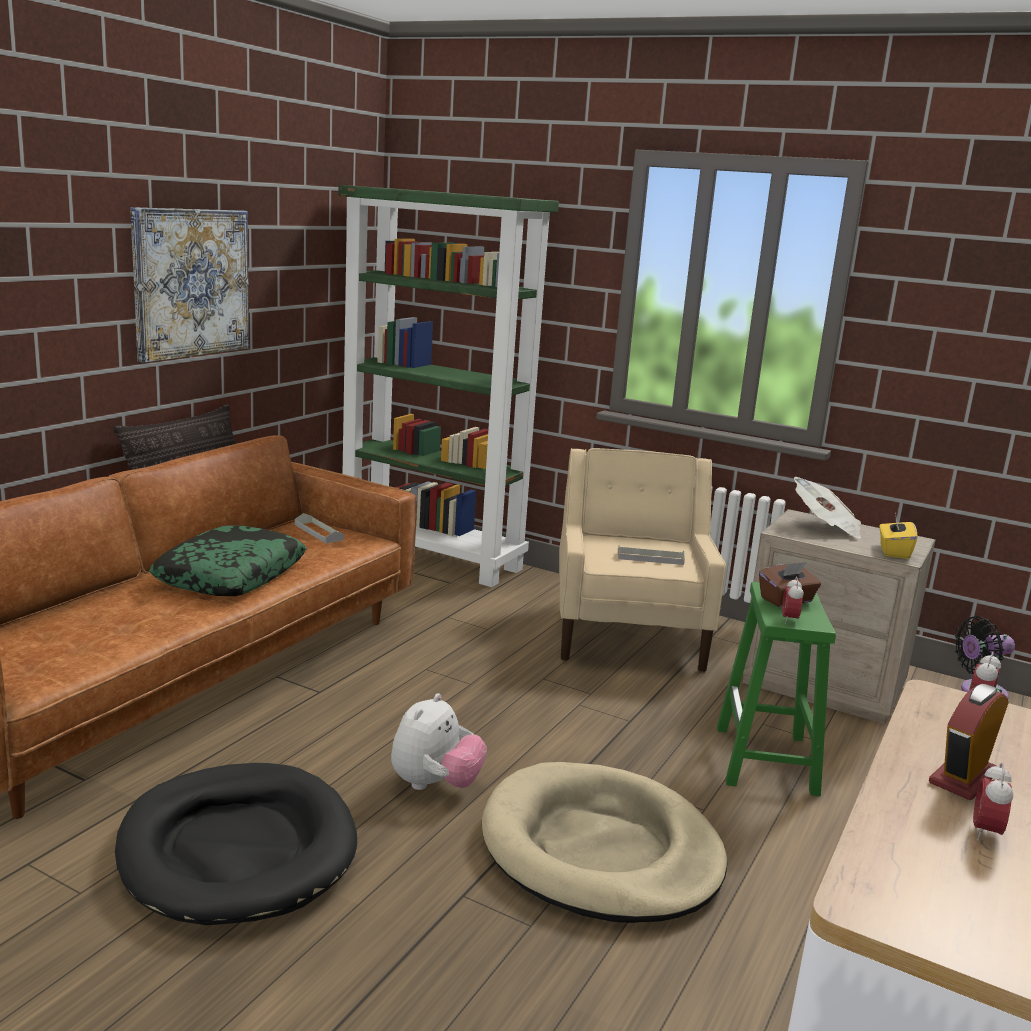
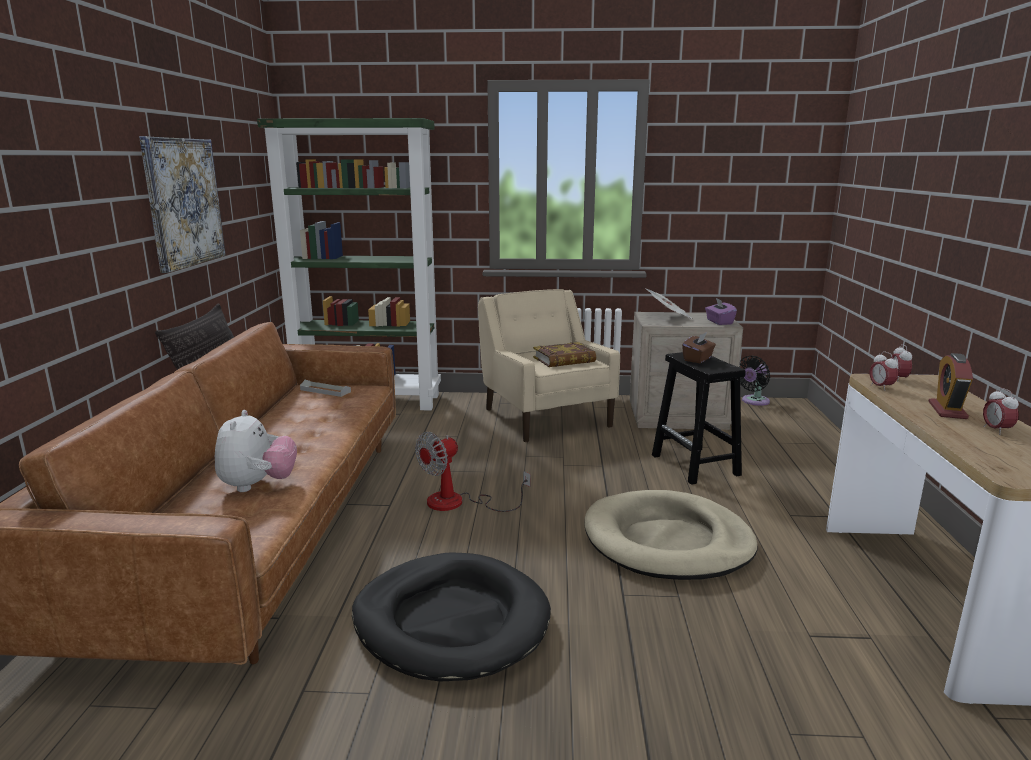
camera: 25 degrees left, 0 degrees up
pillow [149,525,307,596] -> none
plush toy [391,693,487,790] -> plush toy moved to [215,410,297,492]
grey tray [618,545,685,565] -> book [533,342,596,367]
green stool [717,582,836,796] -> black stool [652,352,746,485]
alarm clock [782,577,804,624] -> alarm clock moved to [870,351,898,391]
yellow tissue box [879,512,917,559] -> purple tissue box [705,298,737,325]
none -> fan [415,432,531,512]

